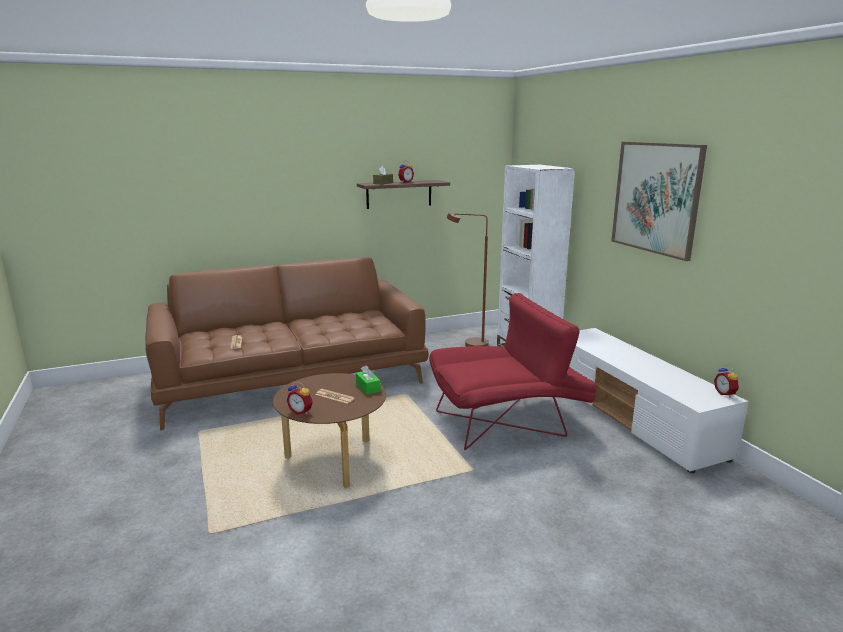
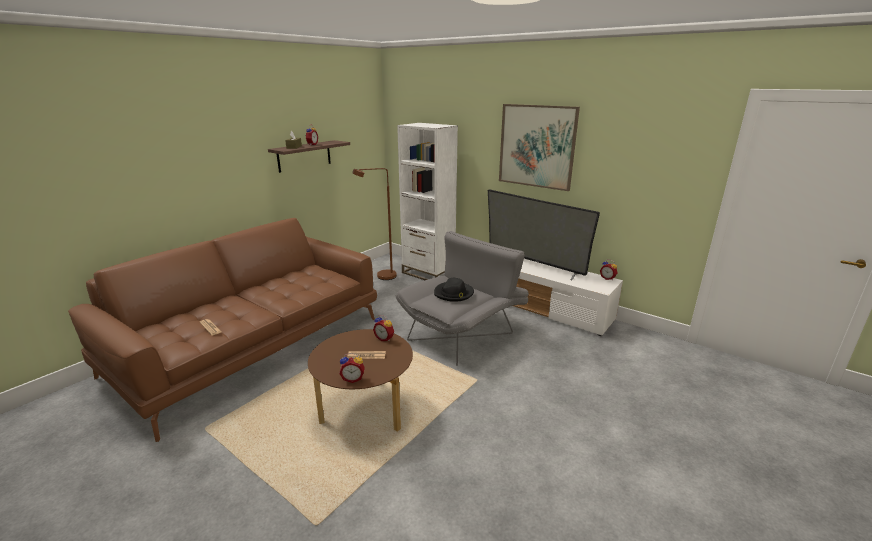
camera: 30 degrees left, 5 degrees up
green tissue box [356,365,381,394] -> alarm clock [373,315,394,342]
red armchair [429,293,597,450] -> grey armchair [396,231,529,366]
none -> black hat [434,278,474,302]
none -> television [488,189,600,280]

